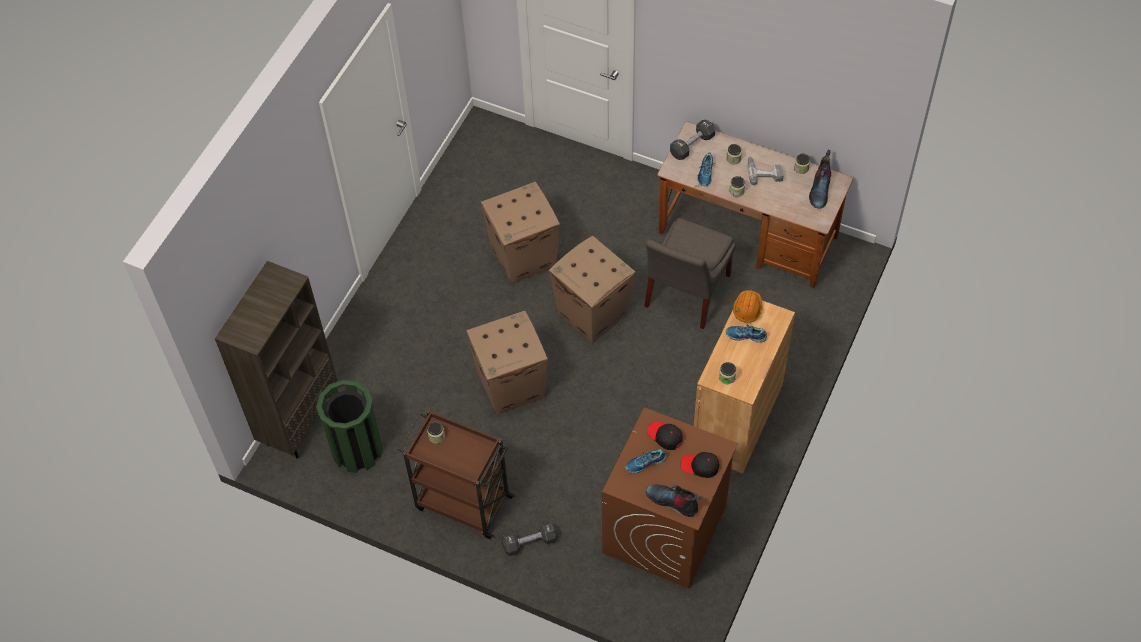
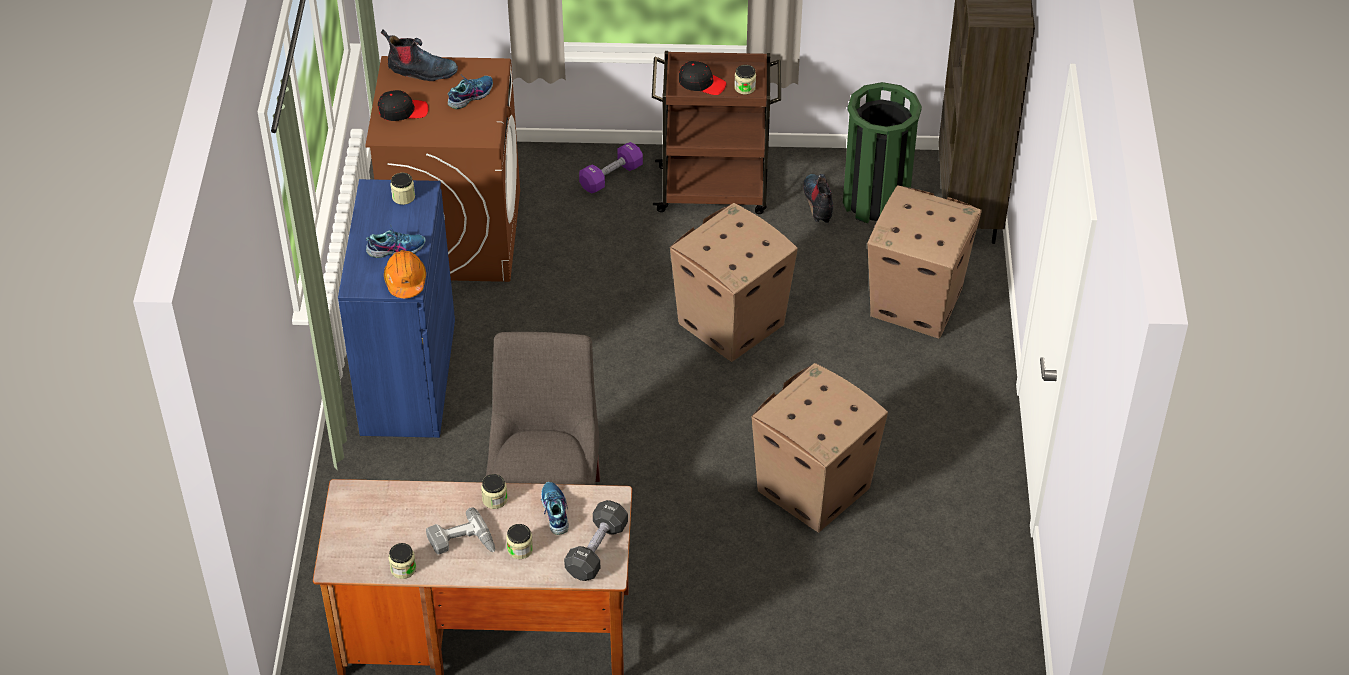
camera: 155 degrees right, 10 degrees down
black dumbbell [501,521,558,556] -> purple dumbbell [579,142,643,194]
cardboard box [549,236,636,343] -> cardboard box moved to [867,185,982,338]
black cap [647,421,683,450] -> black cap moved to [679,61,726,95]
brown cabinet [694,300,795,474] -> blue cabinet [338,179,455,438]
boot [809,150,831,209] -> boot moved to [803,174,833,223]

